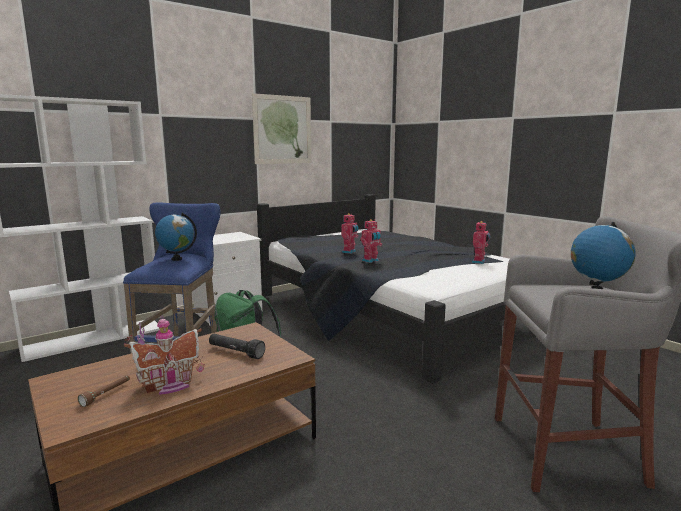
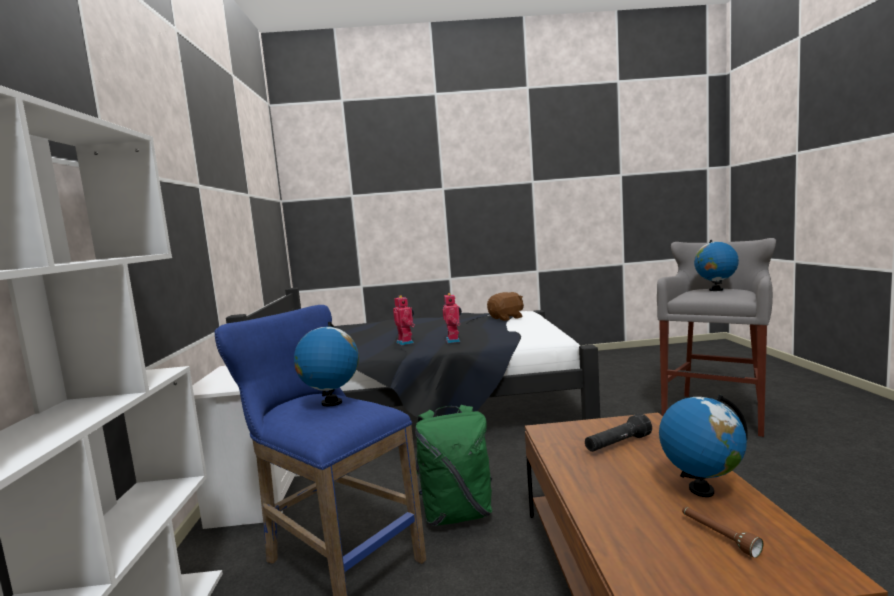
camera: 55 degrees left, 5 degrees down
toy house [124,315,204,395] -> globe [659,394,748,497]
picture [252,93,311,164] -> none
toy robot [472,221,490,264] -> brown plush toy [487,292,524,321]

